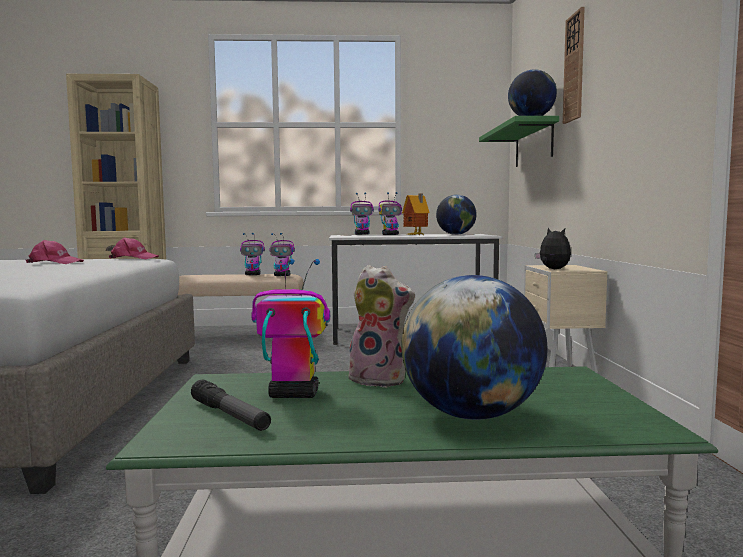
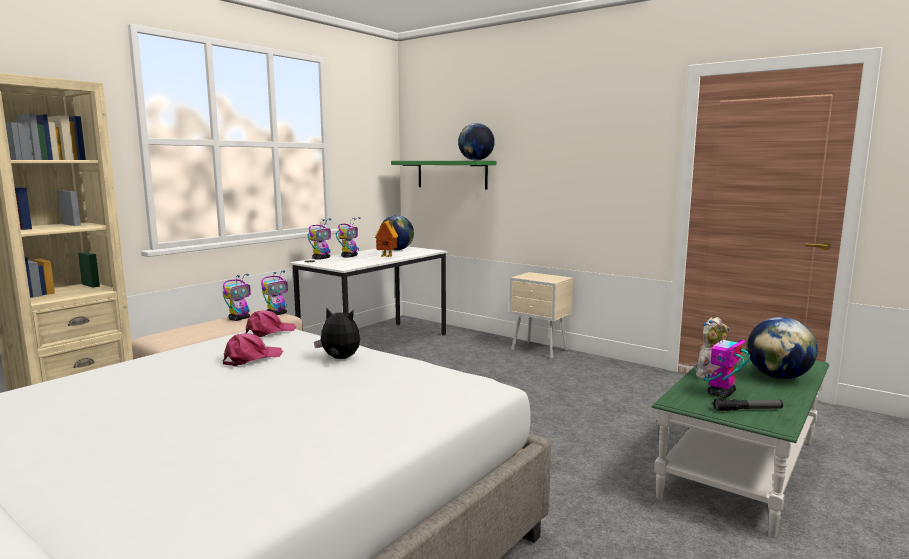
camera: 50 degrees left, 5 degrees up
plush toy [535,228,571,269] -> plush toy moved to [314,308,360,359]
wall clock [563,7,585,124] -> none

